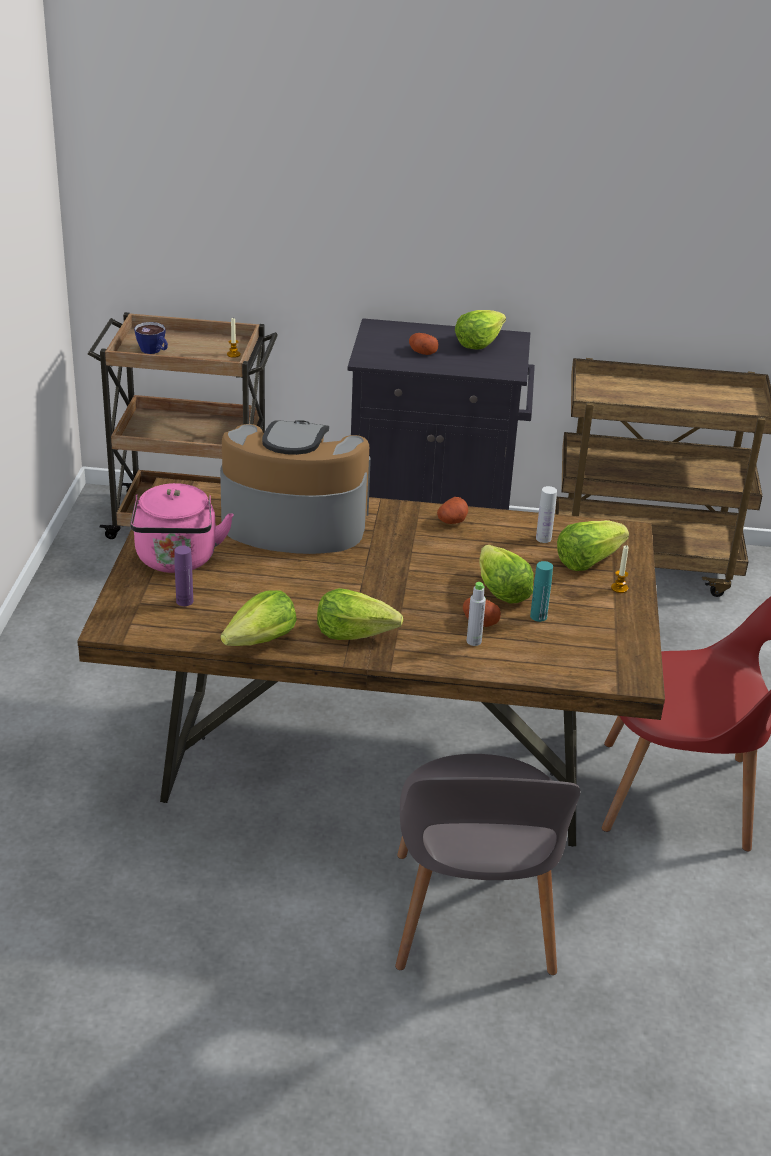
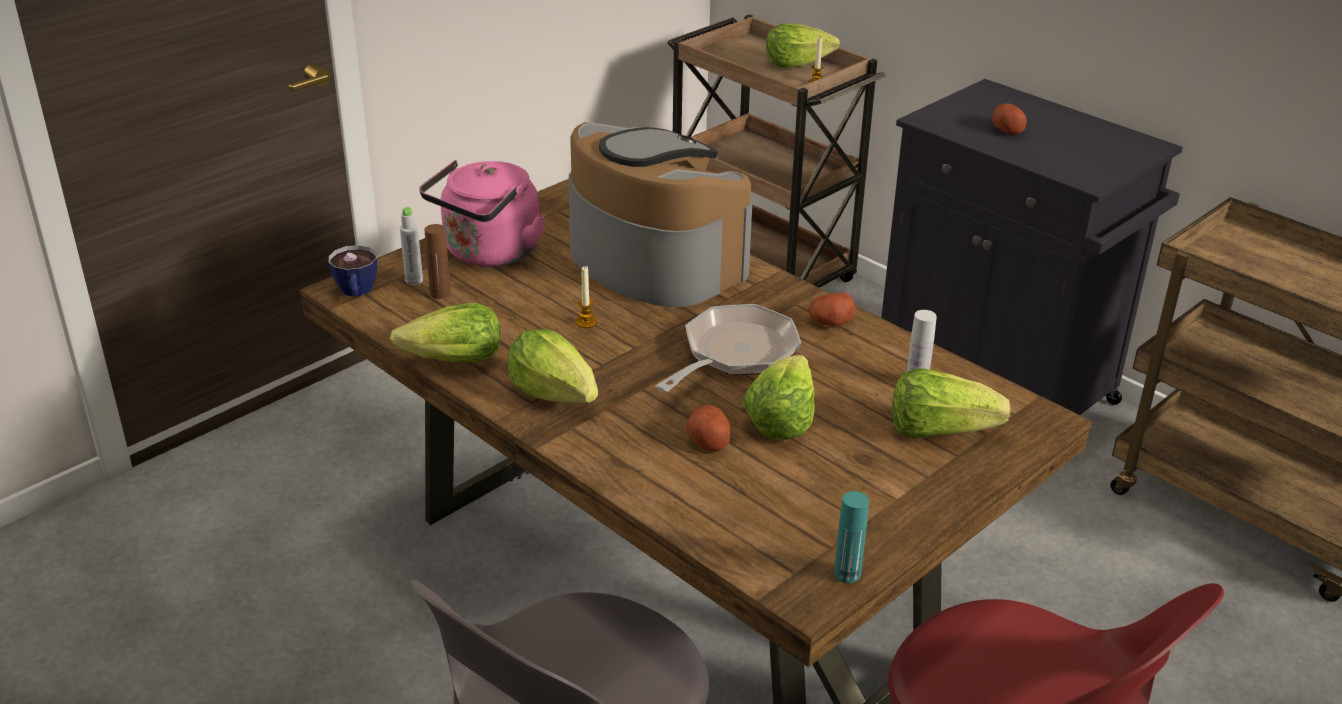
camera: 40 degrees right, 0 degrees up
cup [134,322,168,354] -> cup moved to [328,245,377,297]
purple bottle [174,546,193,606] -> brown bottle [424,224,451,299]
lettuce [455,310,506,349] -> lettuce moved to [766,23,840,68]
grey bottle [467,582,486,646] -> grey bottle moved to [400,207,423,285]
turquoise bottle [530,561,553,622] -> turquoise bottle moved to [834,491,869,583]
candle [611,545,628,593] -> candle moved to [575,266,597,328]
none -> frying pan [655,304,801,392]

